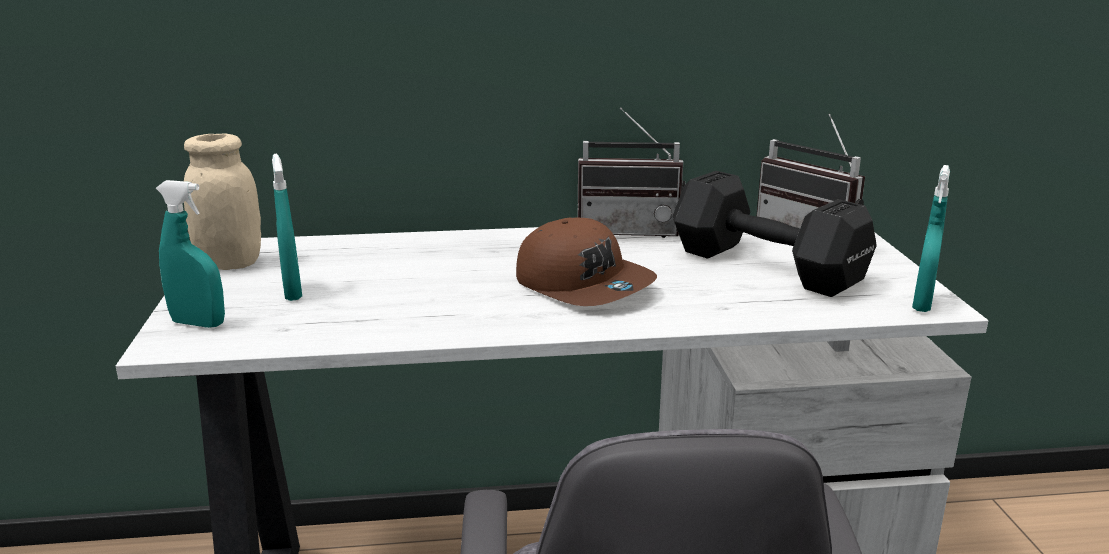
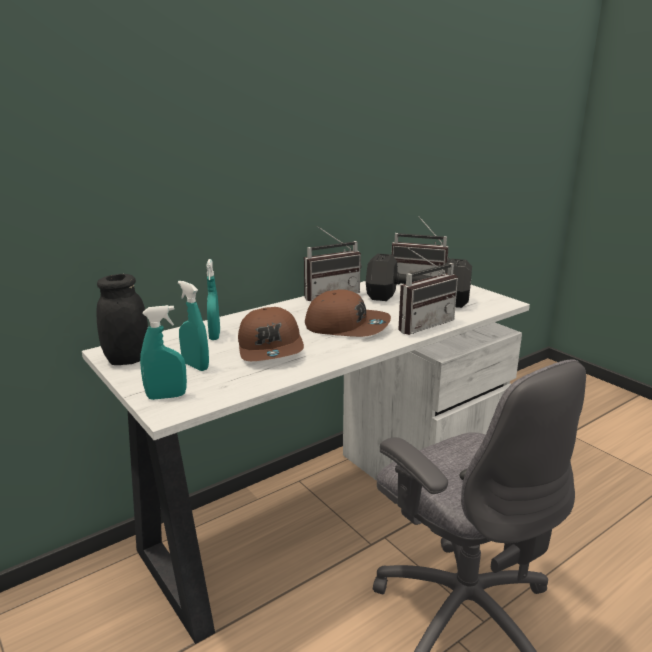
camera: 30 degrees left, 0 degrees up
beige jar [184,134,261,270] -> black jar [96,274,148,365]
turquoise spray bottle [912,165,950,312] -> turquoise spray bottle moved to [206,259,220,340]
none -> brown cap [238,307,304,361]
none -> radio [398,248,458,335]

